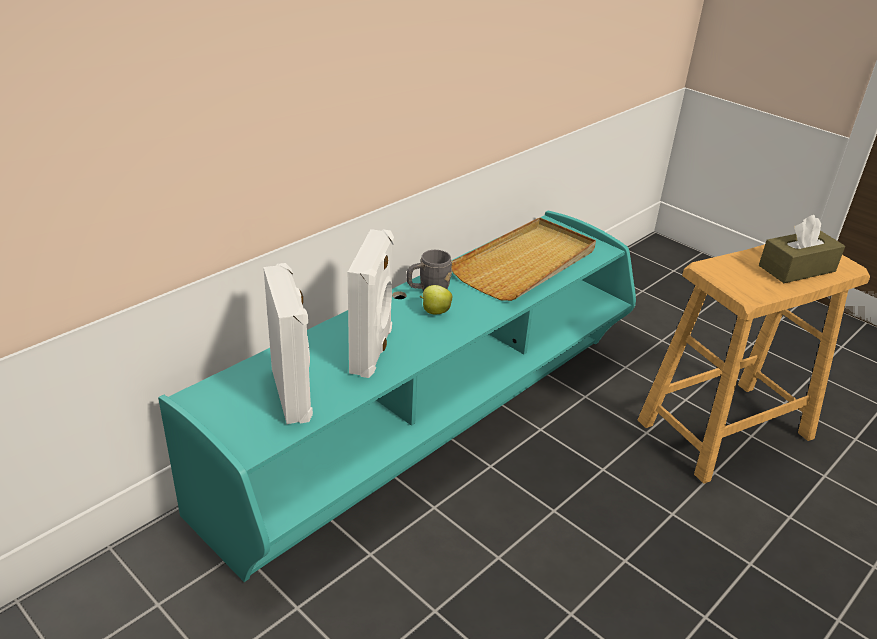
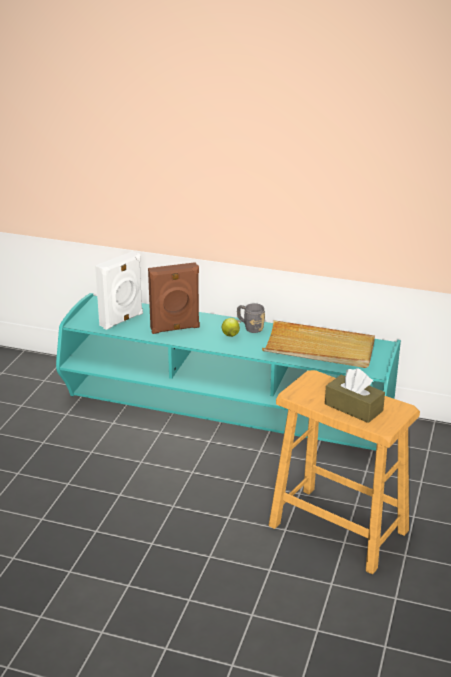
camera: 65 degrees right, 5 degrees down
white speaker [348,229,394,378] -> brown speaker [148,262,200,334]

